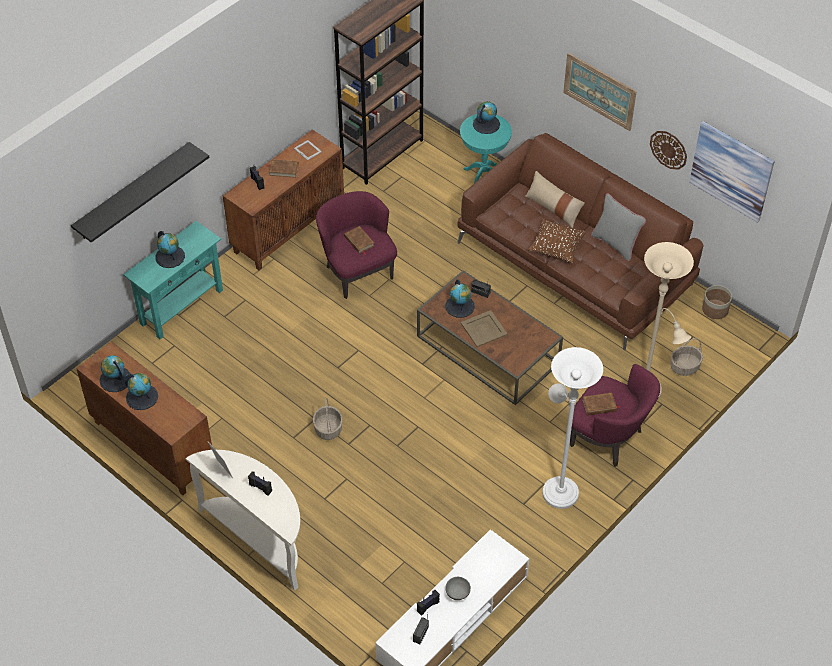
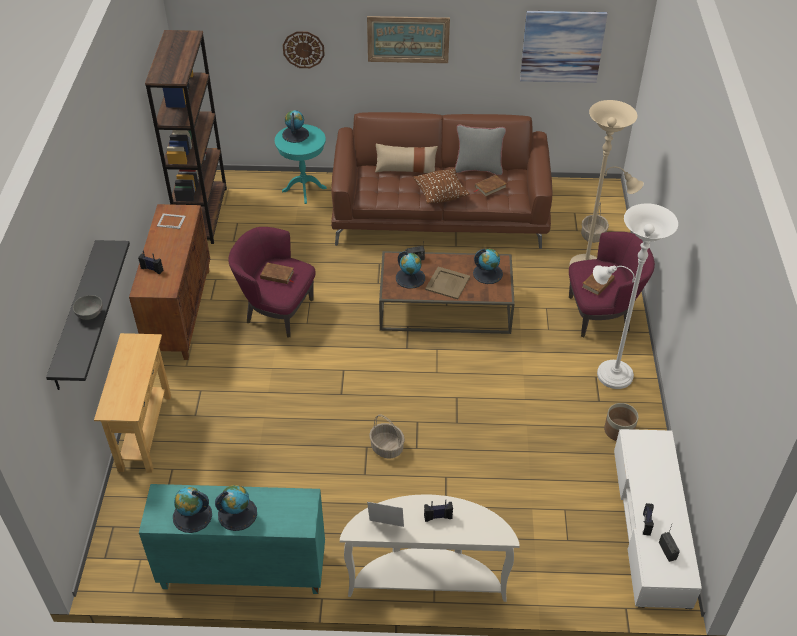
camera: 40 degrees left, 5 degrees down
brown cabinet [76,342,212,495] -> turquoise cabinet [139,484,325,594]
turquoise console table [123,221,223,339] -> beige console table [94,333,171,473]
globe [155,231,185,268] -> globe moved to [473,248,503,284]
brown book [267,159,299,178] -> brown book moved to [474,175,507,197]
grey bowl [445,577,471,600] -> grey bowl moved to [73,295,103,320]
wall clock [650,131,687,170] -> wall clock moved to [283,31,325,68]
planter [702,285,732,319] -> planter moved to [604,403,638,441]

